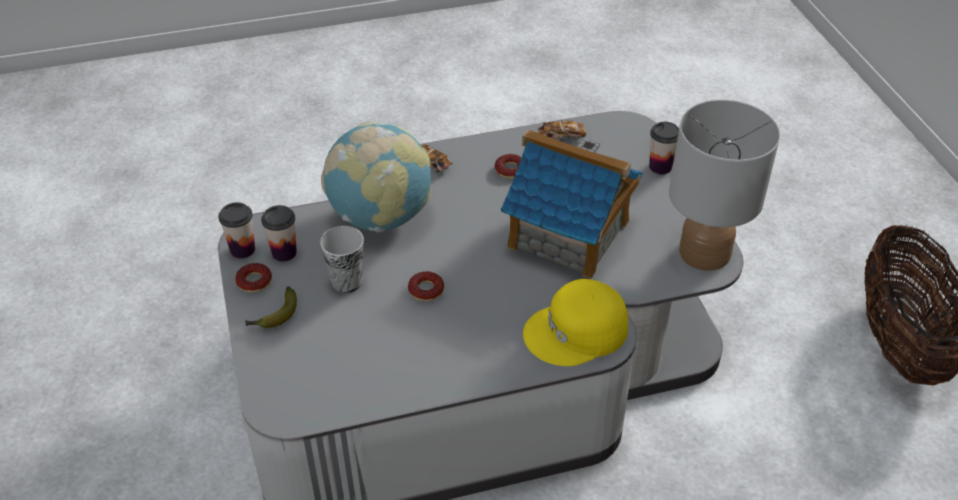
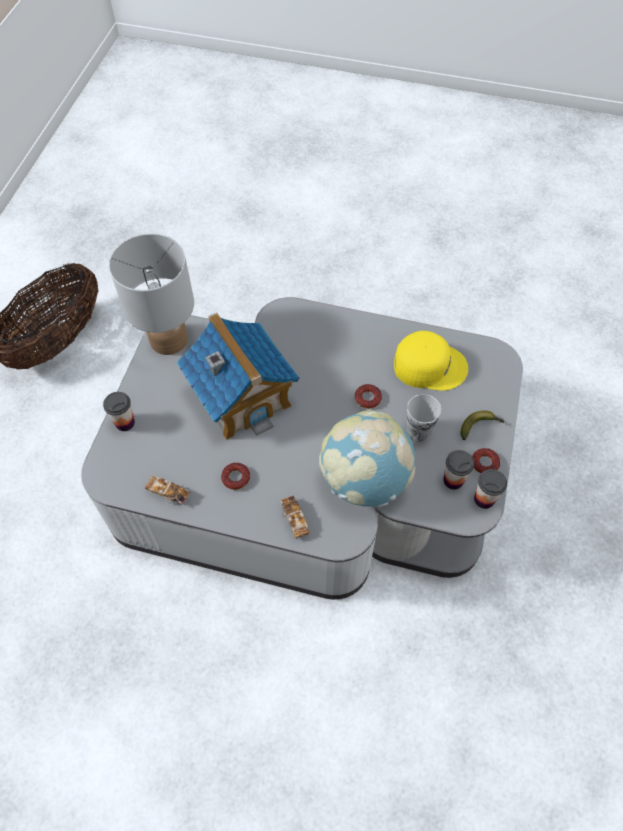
camera: 150 degrees left, 15 degrees up
yellow cap [523,279,628,366] -> yellow cap moved to [394,331,468,391]

